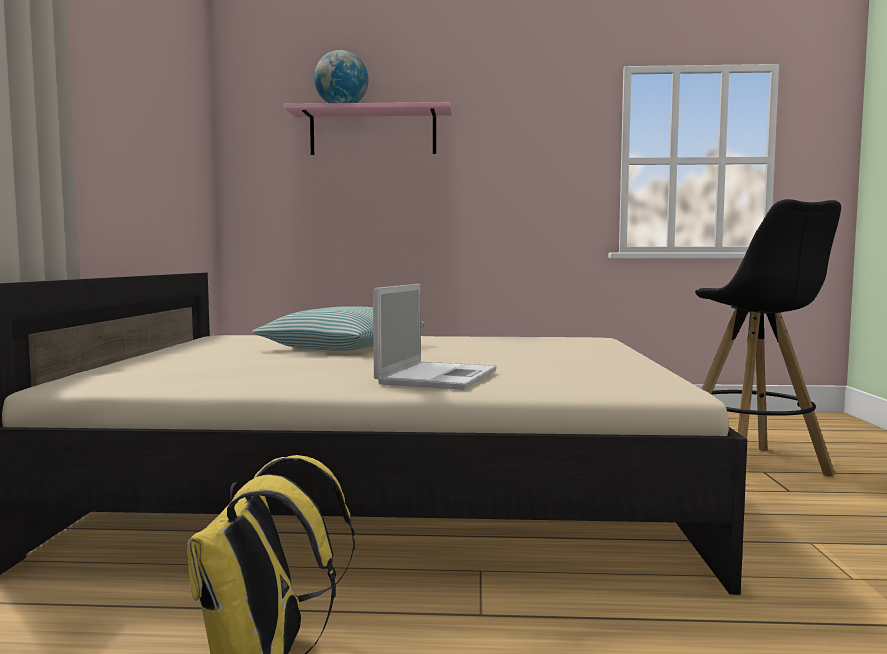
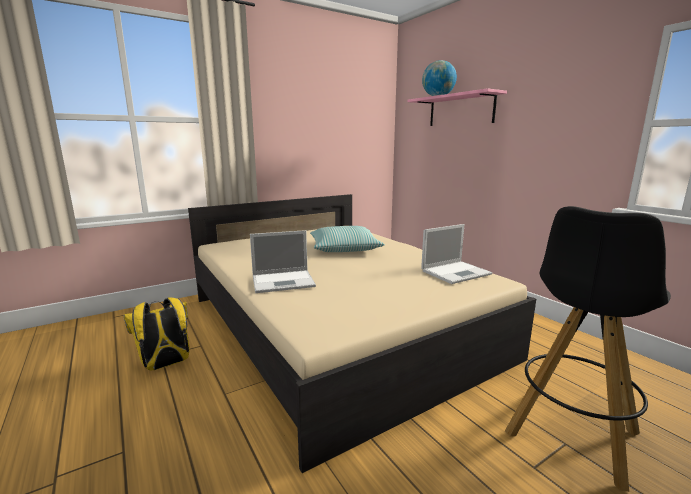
camera: 55 degrees right, 10 degrees up
none -> laptop [421,224,492,284]

